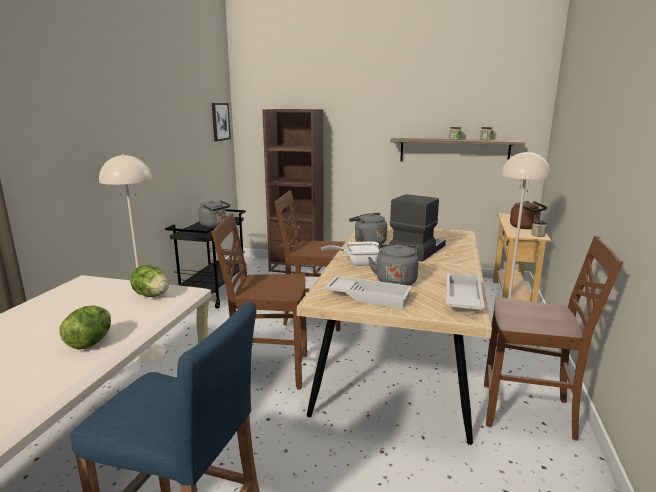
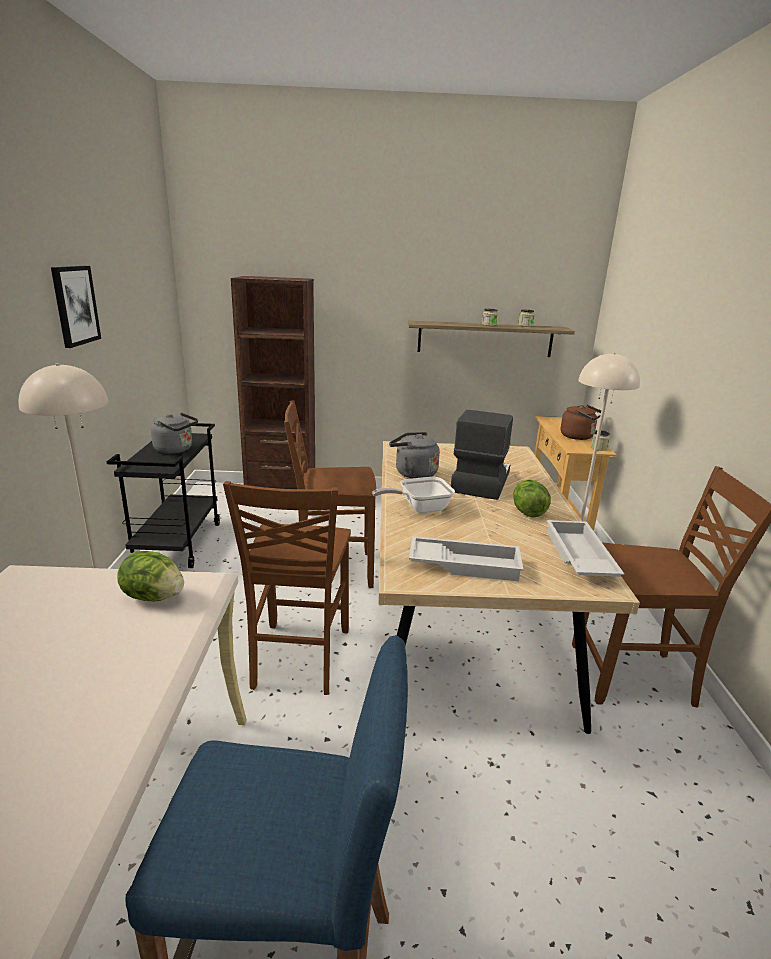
camera: 15 degrees left, 5 degrees up
lettuce [60,305,111,350] -> lettuce moved to [513,480,551,518]
brown chair [211,213,307,389] -> brown chair turned 75 degrees counterclockwise [223,481,351,695]
picture [212,103,231,142] -> picture moved to [51,266,101,348]
grey kettle [368,244,419,286] -> none

